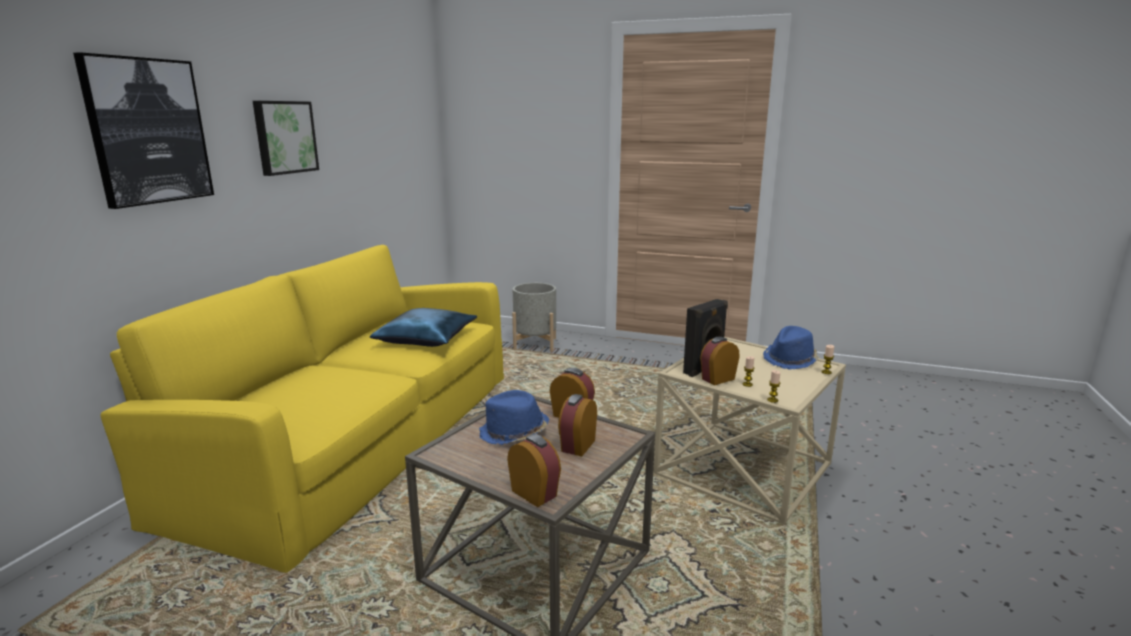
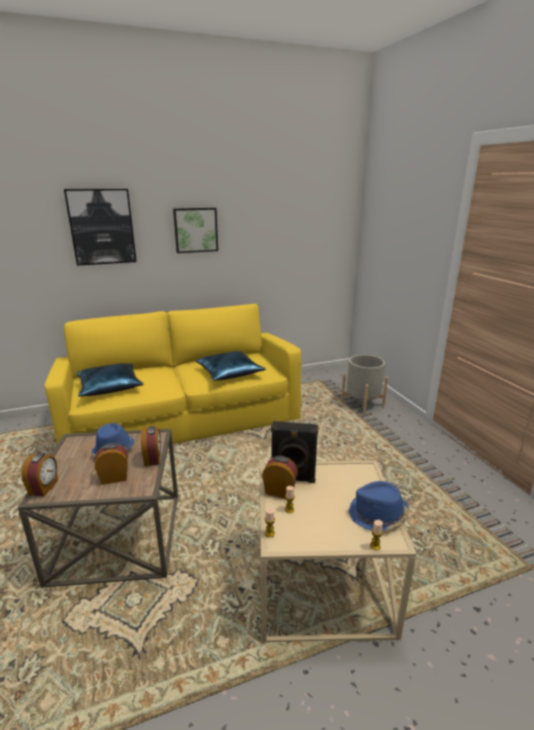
camera: 50 degrees right, 5 degrees up
none -> blue pillow [76,363,144,397]

